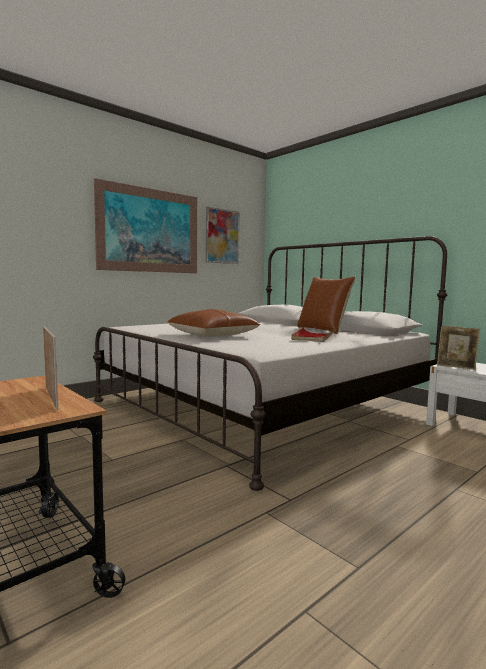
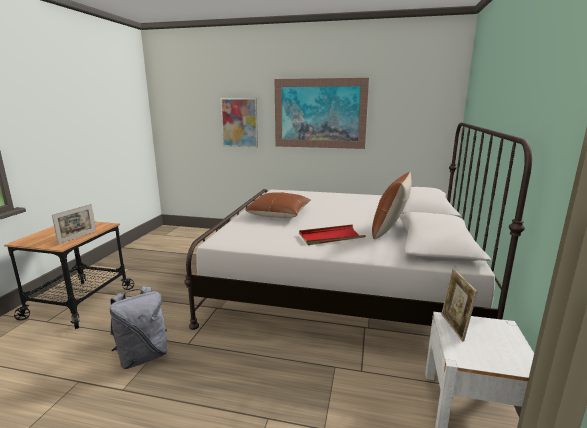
camera: 55 degrees right, 10 degrees up
picture [206,206,240,264] -> picture moved to [221,98,258,147]
none -> grey backpack [110,286,168,369]

